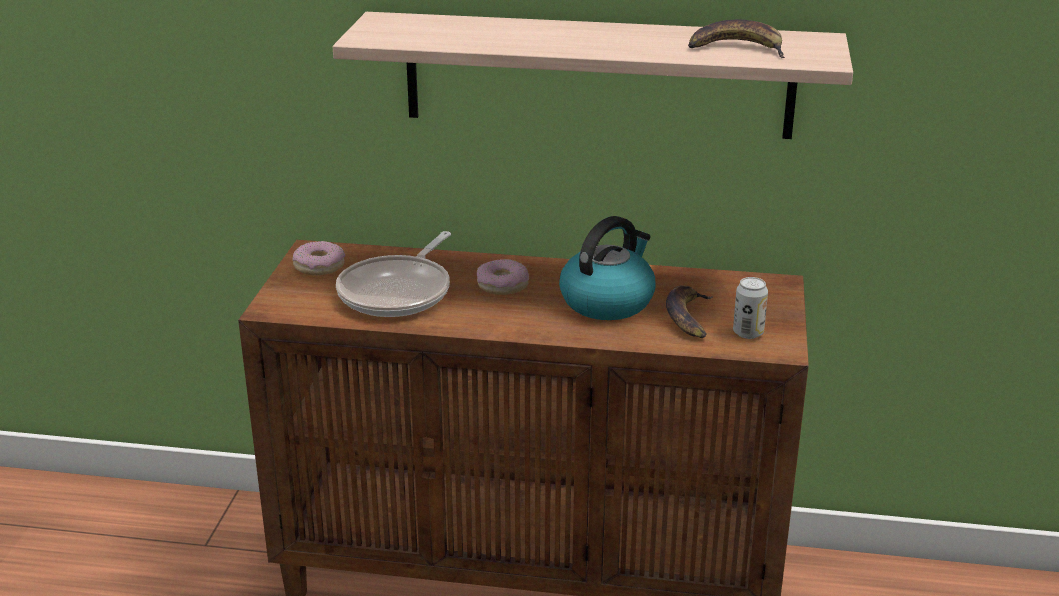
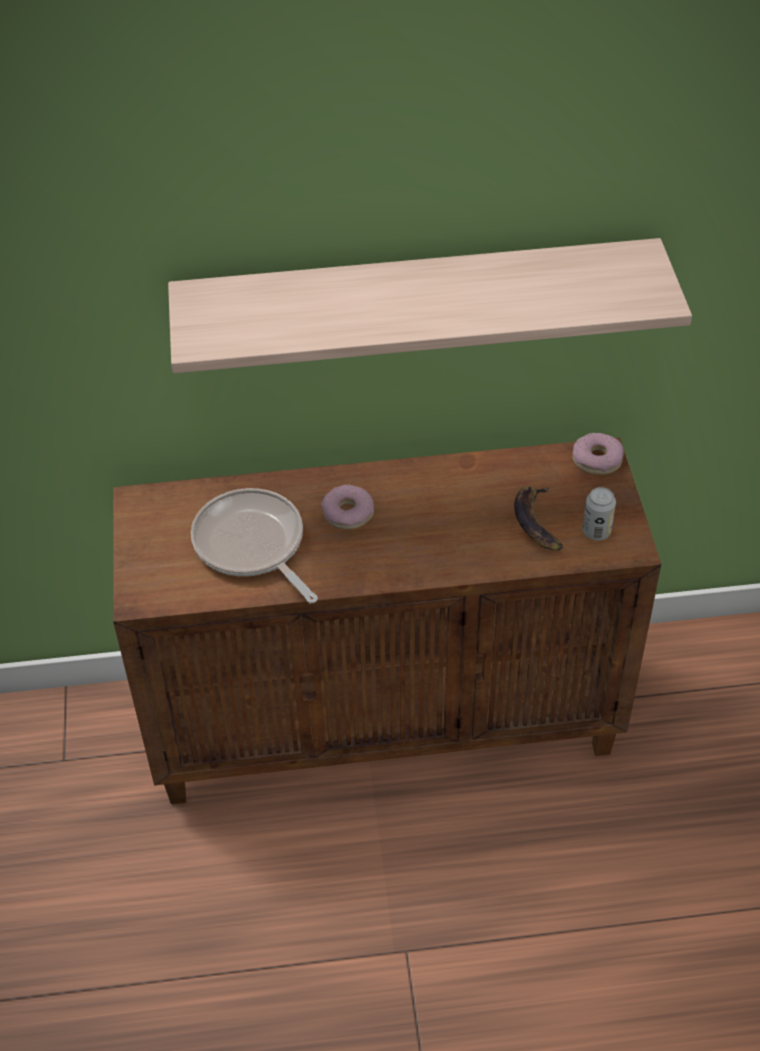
camera: 15 degrees left, 20 degrees up
donut [292,241,345,275] -> donut moved to [572,433,624,475]
frying pan [336,231,451,317] -> frying pan turned 135 degrees clockwise [191,488,318,603]
kettle [559,216,655,320] -> none
banana [688,19,785,58] -> none

